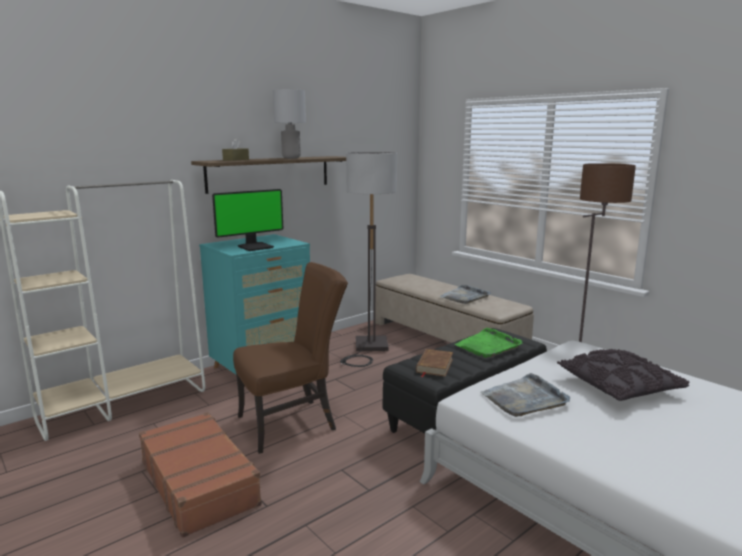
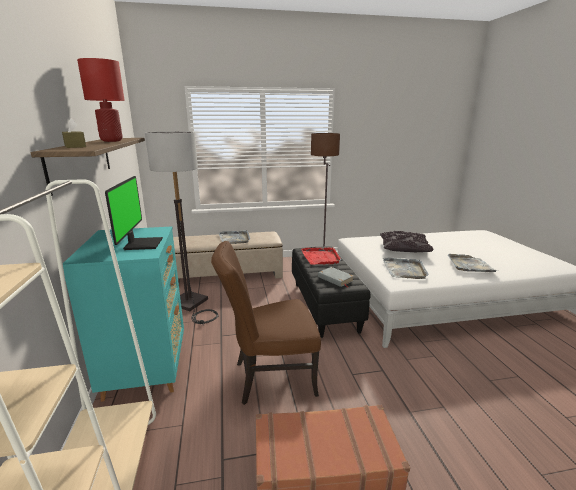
camera: 60 degrees left, 5 degrees up
brown chair [233,262,348,454] -> brown chair turned 105 degrees counterclockwise [211,241,321,405]
grey table lamp [273,89,306,159] -> red table lamp [77,58,125,142]
brown book [416,349,453,377] -> grey book [318,267,353,287]
green tray [454,328,523,358] -> red tray [301,247,341,265]
none -> grey tray [448,254,498,272]

